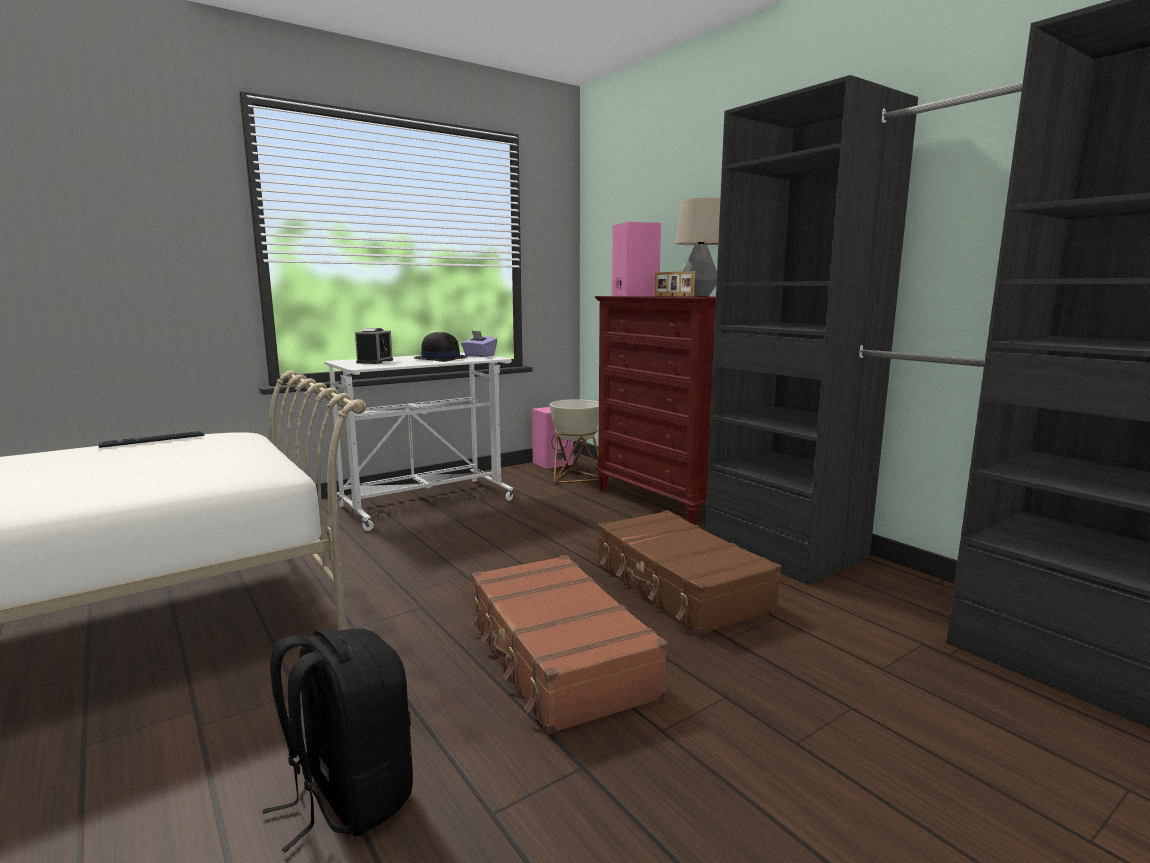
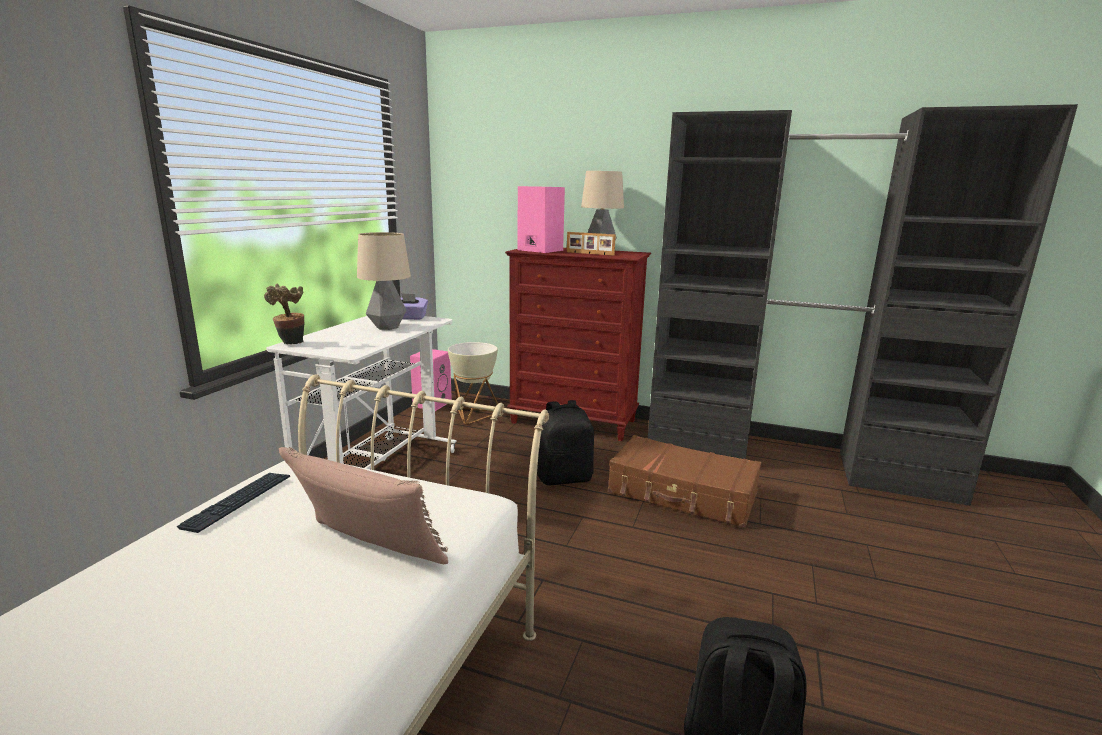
camera: 35 degrees left, 5 degrees up
alarm clock [355,328,393,364] -> none
black hat [414,332,468,362] -> table lamp [357,232,411,330]
brown suitcase [470,555,668,734] -> none
none -> potted plant [264,284,304,344]
none -> beige pillow [279,447,448,564]
none -> black backpack [537,400,594,485]

